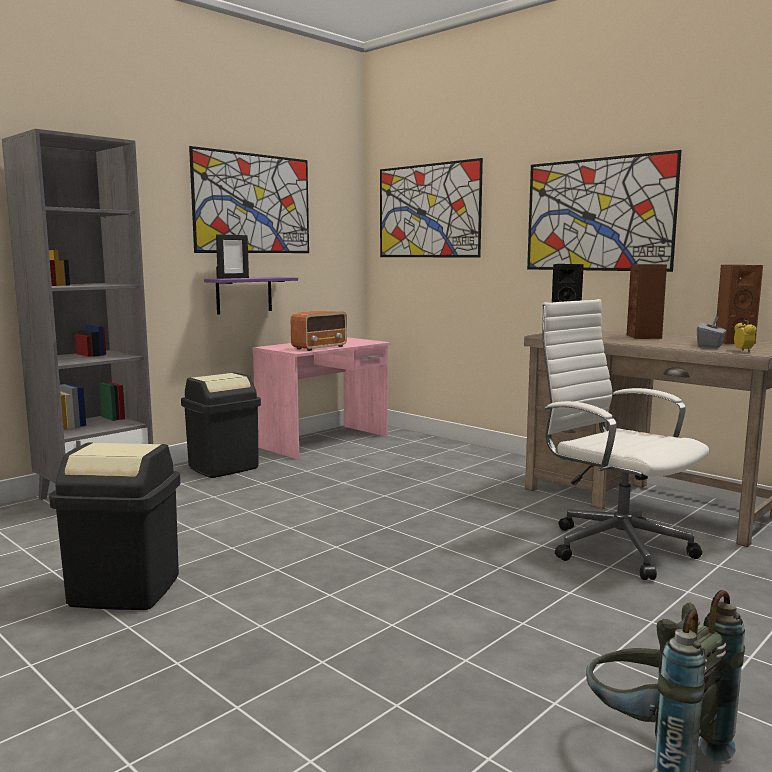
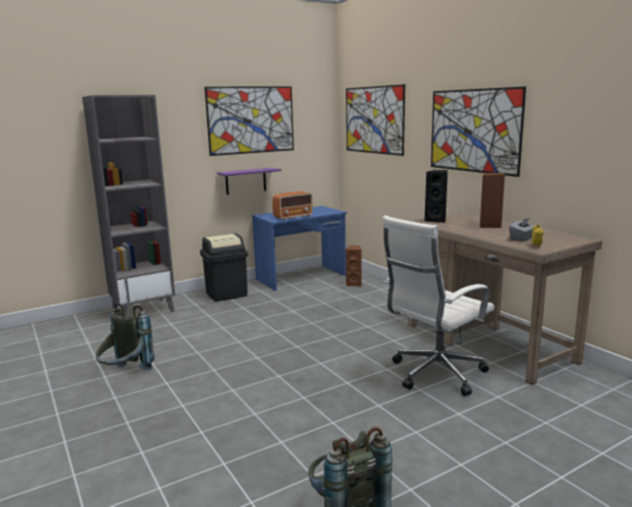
camera: 15 degrees right, 5 degrees up
black trash can [49,442,180,610] -> grey backpack [96,303,155,371]
picture frame [216,235,249,279] -> none
pink desk [252,337,391,459] -> blue desk [252,206,347,291]
white office chair [541,299,709,580] -> white office chair turned 105 degrees counterclockwise [383,216,495,396]
brown speaker [716,265,763,344] -> brown speaker moved to [346,246,362,286]

